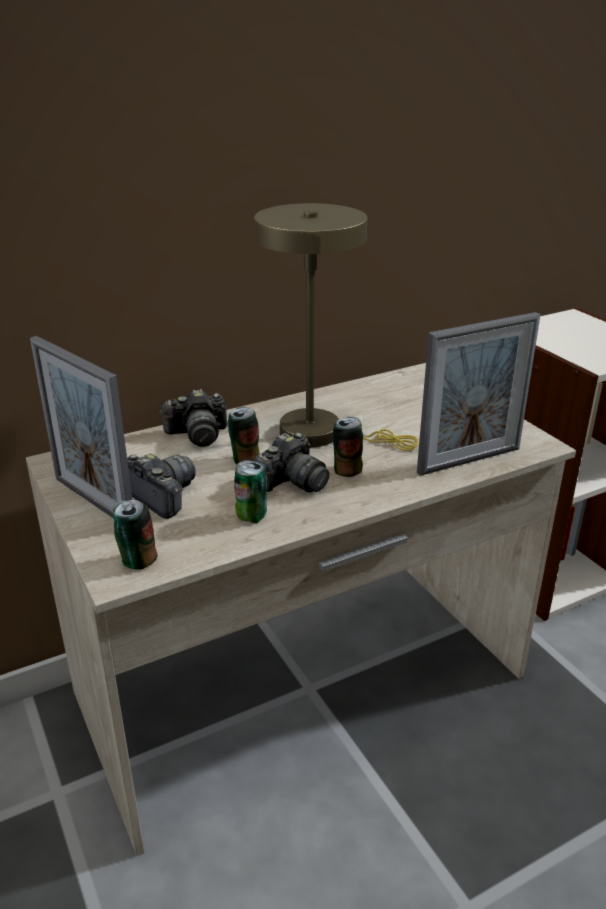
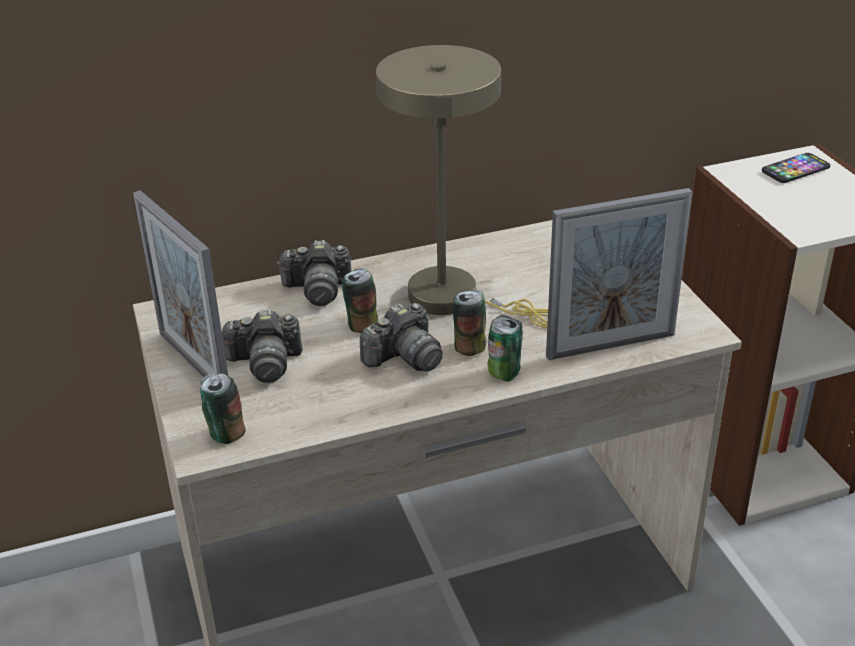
camera: 10 degrees right, 5 degrees up
camera [127,454,196,519] -> camera turned 120 degrees clockwise [222,309,302,383]
can [234,459,267,523] -> can moved to [487,315,523,381]
none -> phone [762,153,830,183]

